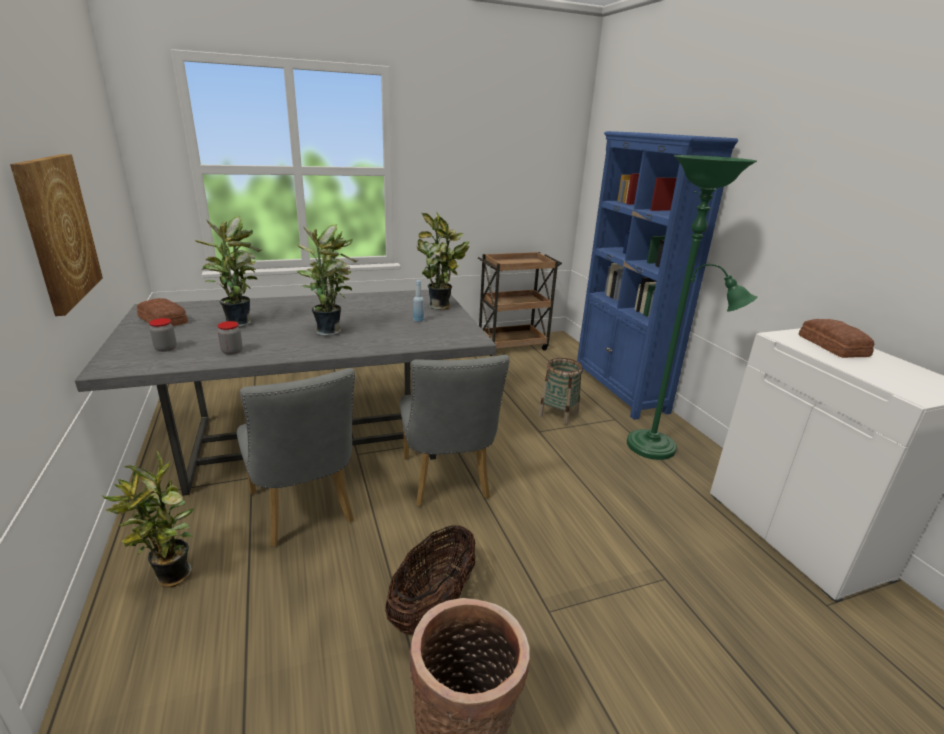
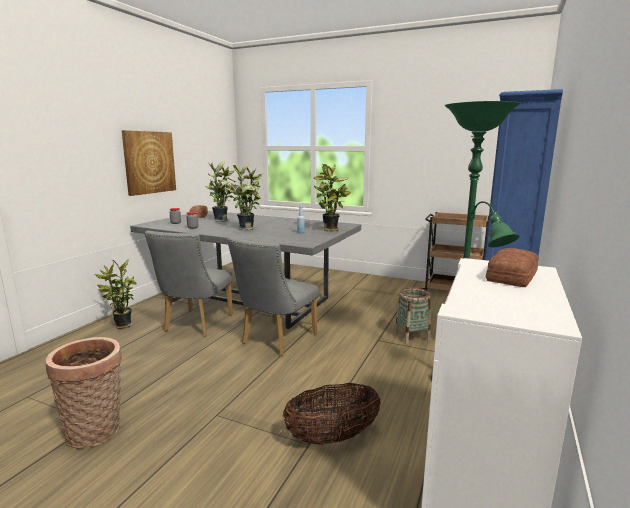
camera: 45 degrees right, 10 degrees down
basket [385,524,476,635] -> basket moved to [283,383,381,445]

